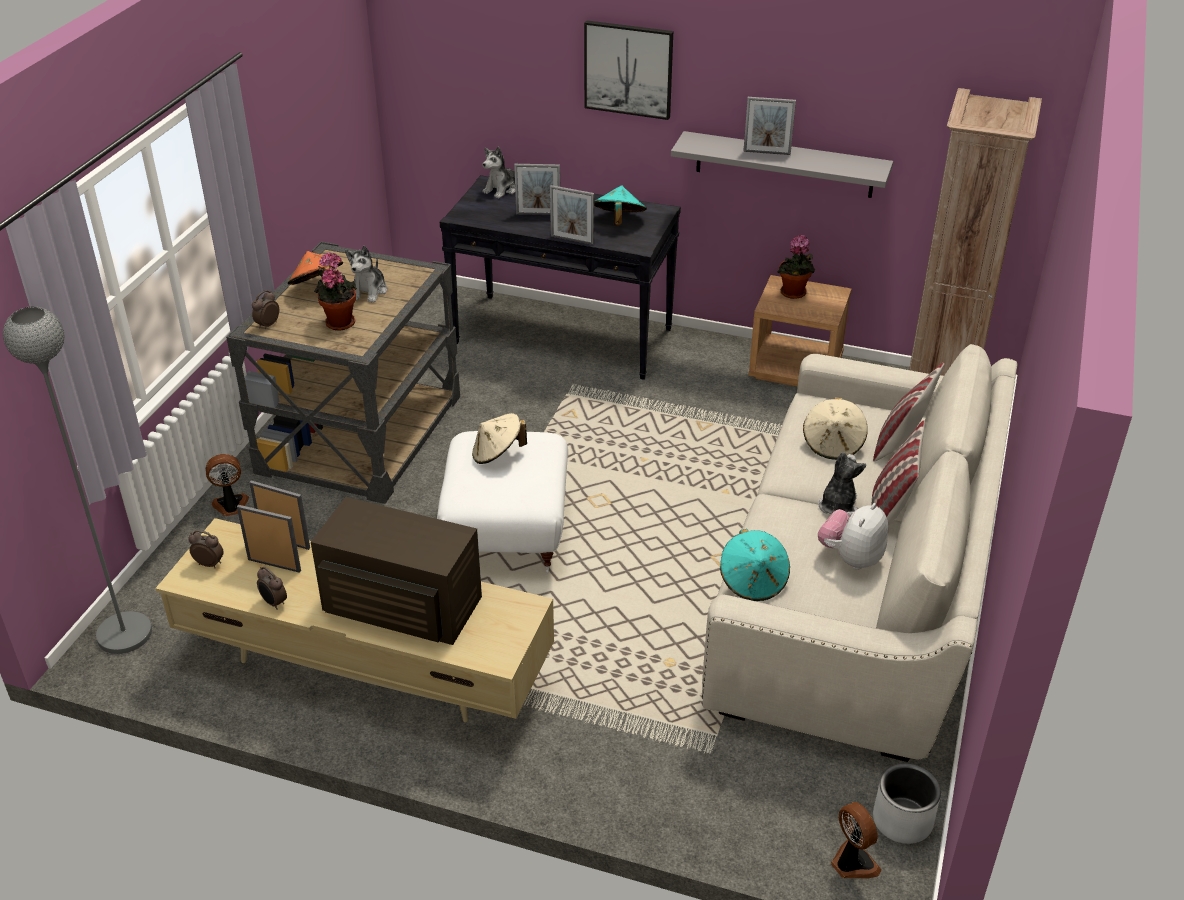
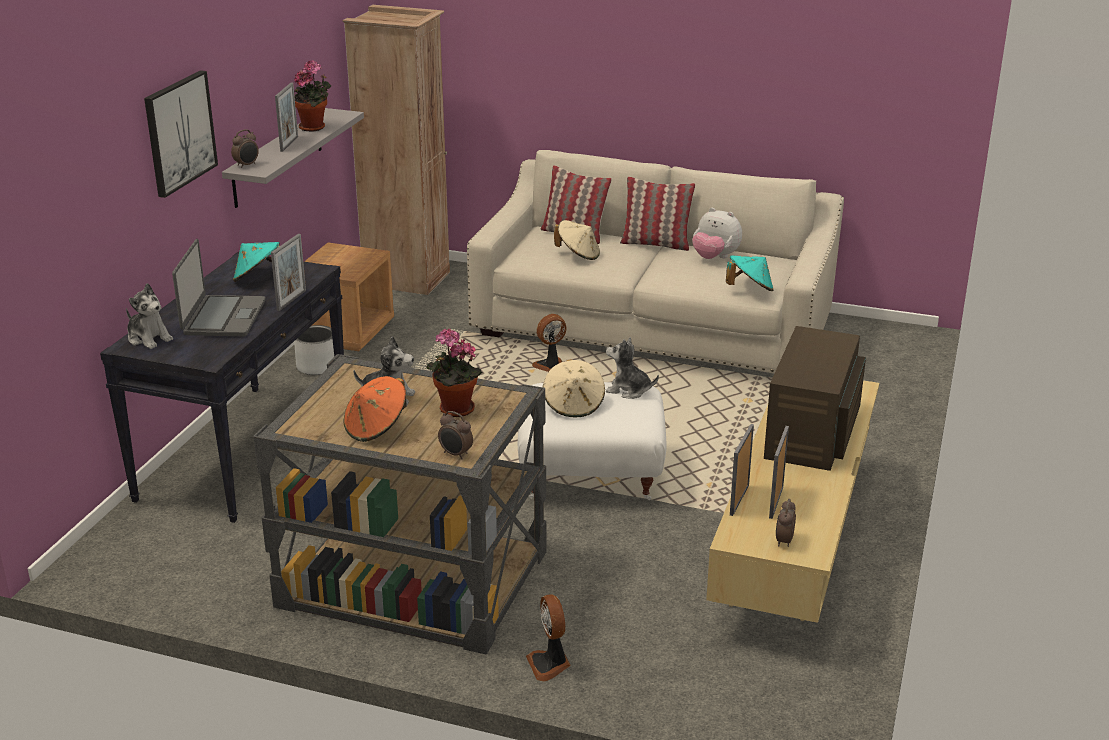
camera: 90 degrees left, 10 degrees down
grey floor lamp [3,306,152,654] -> none
alarm clock [257,567,287,610] -> alarm clock moved to [231,129,259,168]
picture frame [514,164,560,215] -> laptop [172,239,266,336]
potted plant [777,235,815,299] -> potted plant moved to [294,60,331,131]
plush toy [818,452,866,514] -> plush toy moved to [606,337,659,399]
fan [831,802,882,878] -> fan moved to [532,314,566,372]
grey planter [873,763,941,844] -> grey planter moved to [294,325,334,375]

